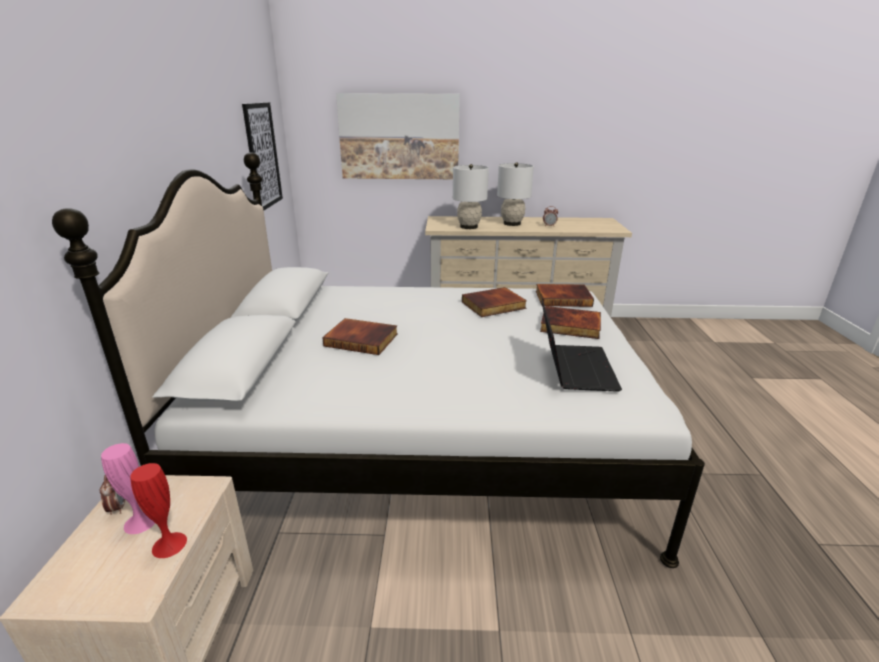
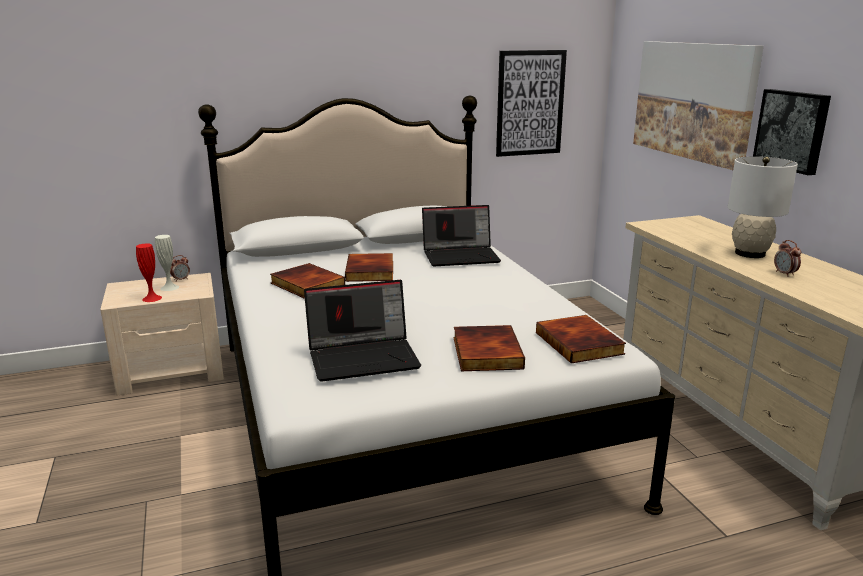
camera: 70 degrees right, 5 degrees down
pink vase [101,443,155,534] -> white vase [155,235,179,291]
white table lamp [453,164,489,229] -> none
book [462,287,527,317] -> book moved to [270,263,345,299]
none -> laptop [422,205,501,267]
none -> picture [753,89,831,175]

